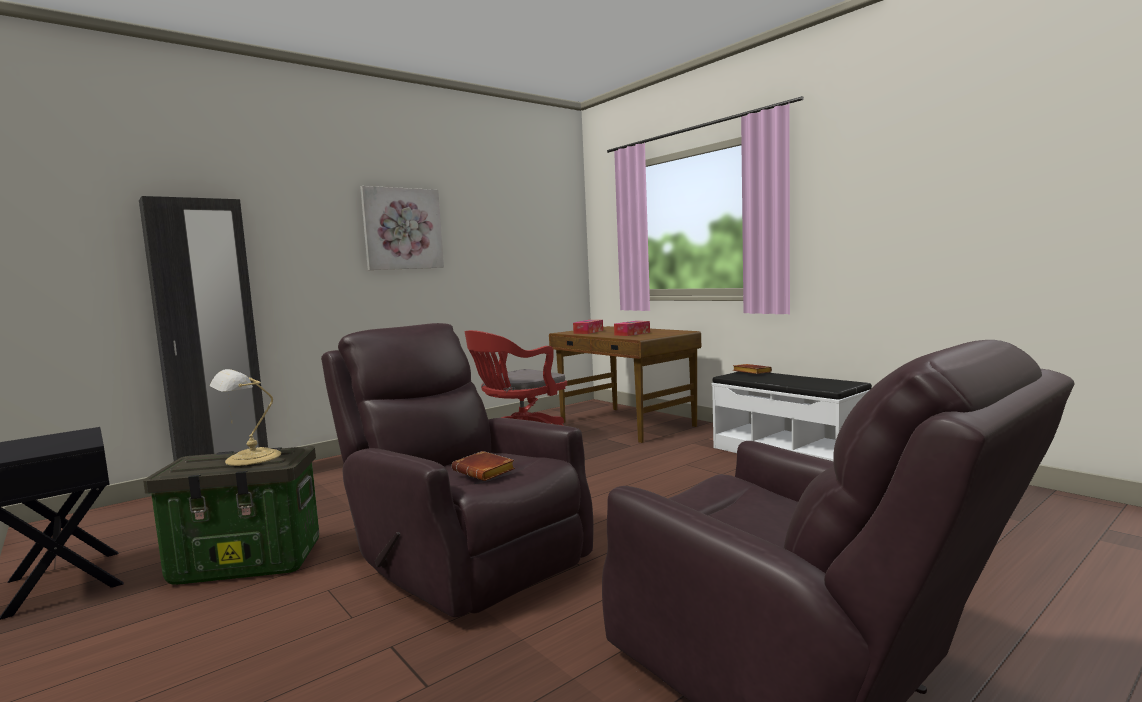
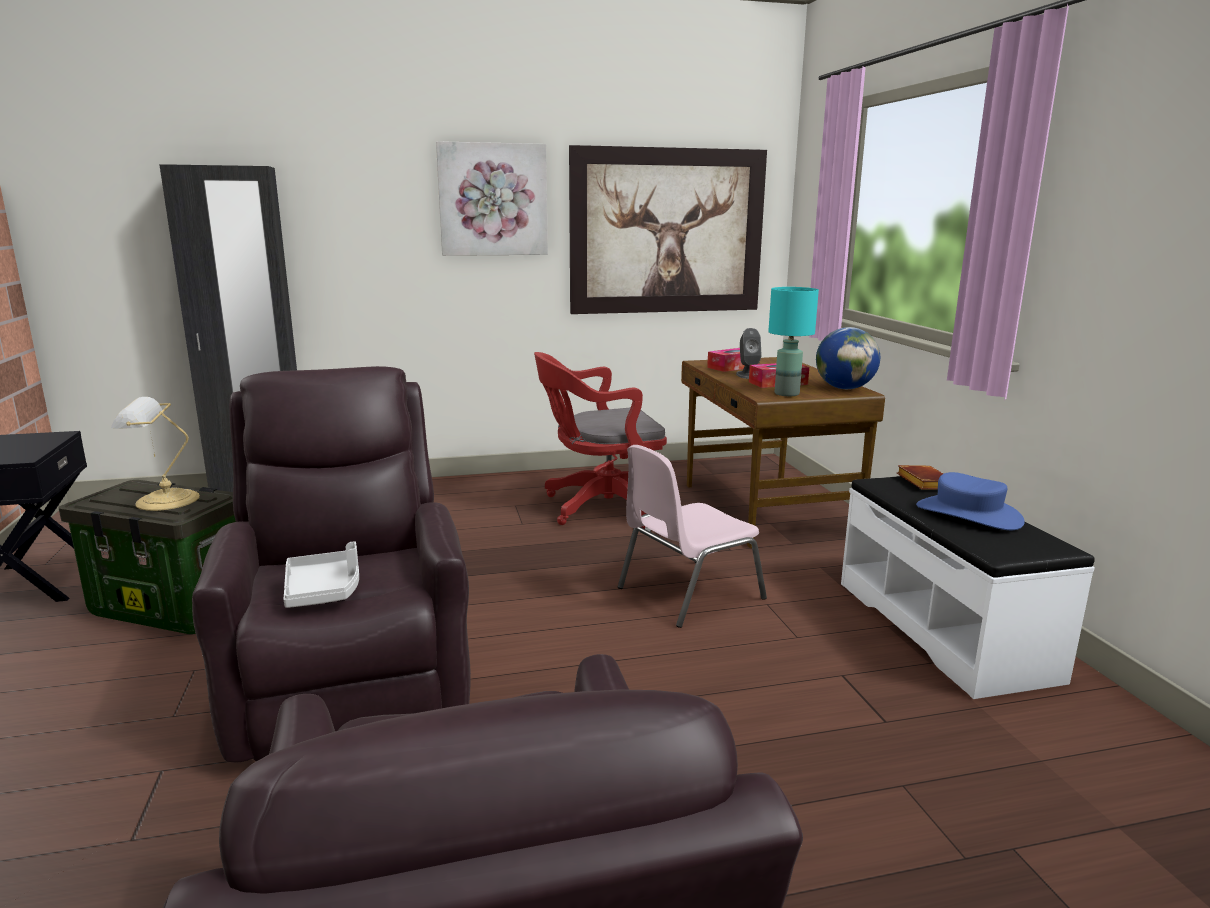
camera: 25 degrees right, 10 degrees up
brown book [452,451,515,481] -> grey tray [284,541,359,608]
none -> picture [569,145,767,314]
none -> pink chair [618,445,767,628]
none -> grey speaker [736,328,762,379]
none -> turquoise table lamp [768,287,819,396]
none -> globe [816,327,880,389]
none -> blue hat [916,472,1025,530]

